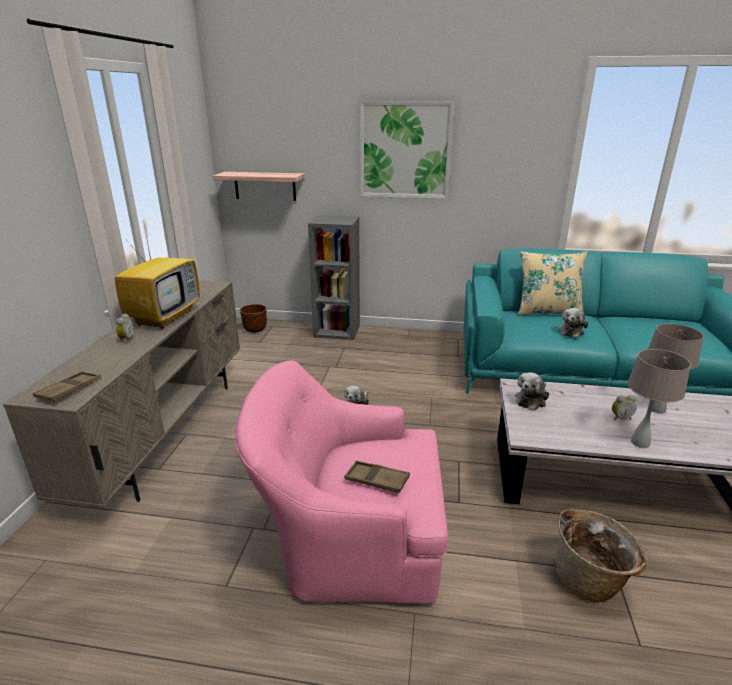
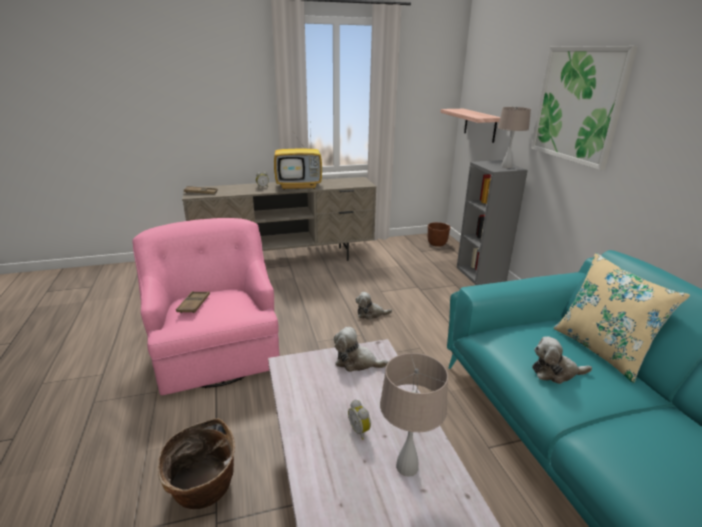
camera: 65 degrees right, 0 degrees up
beige table lamp [628,349,691,448] -> beige table lamp moved to [498,107,531,168]

